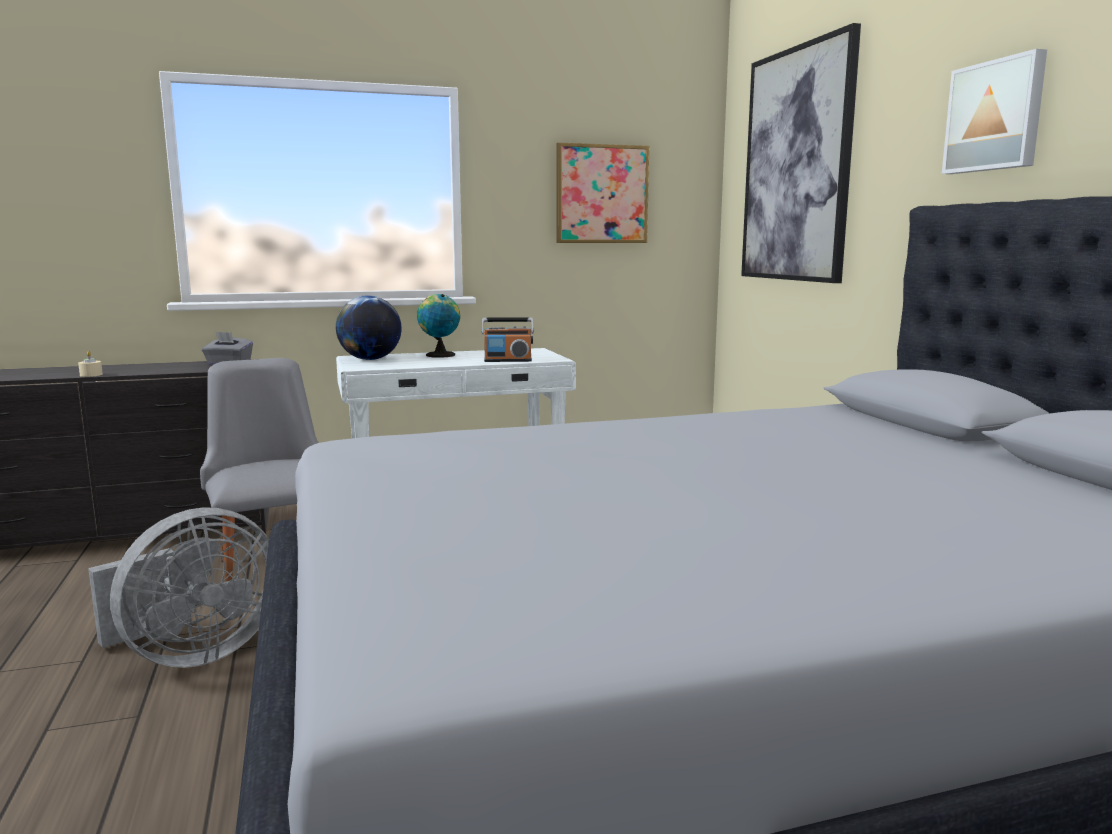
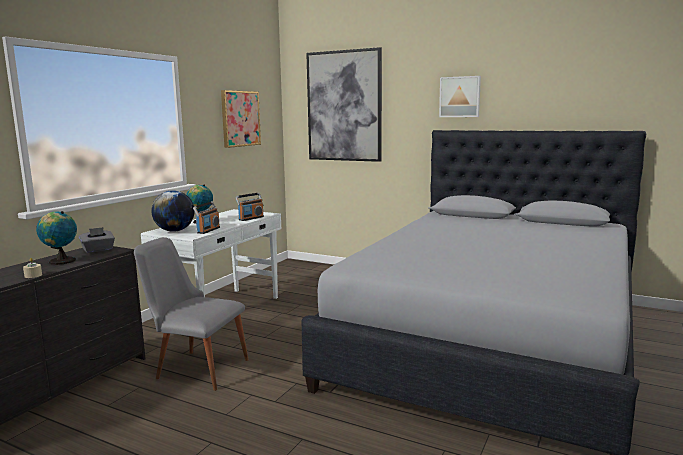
camera: 45 degrees left, 0 degrees up
grey fan [88,507,269,668] -> none
none -> globe [36,211,77,265]
none -> radio [193,201,220,234]

